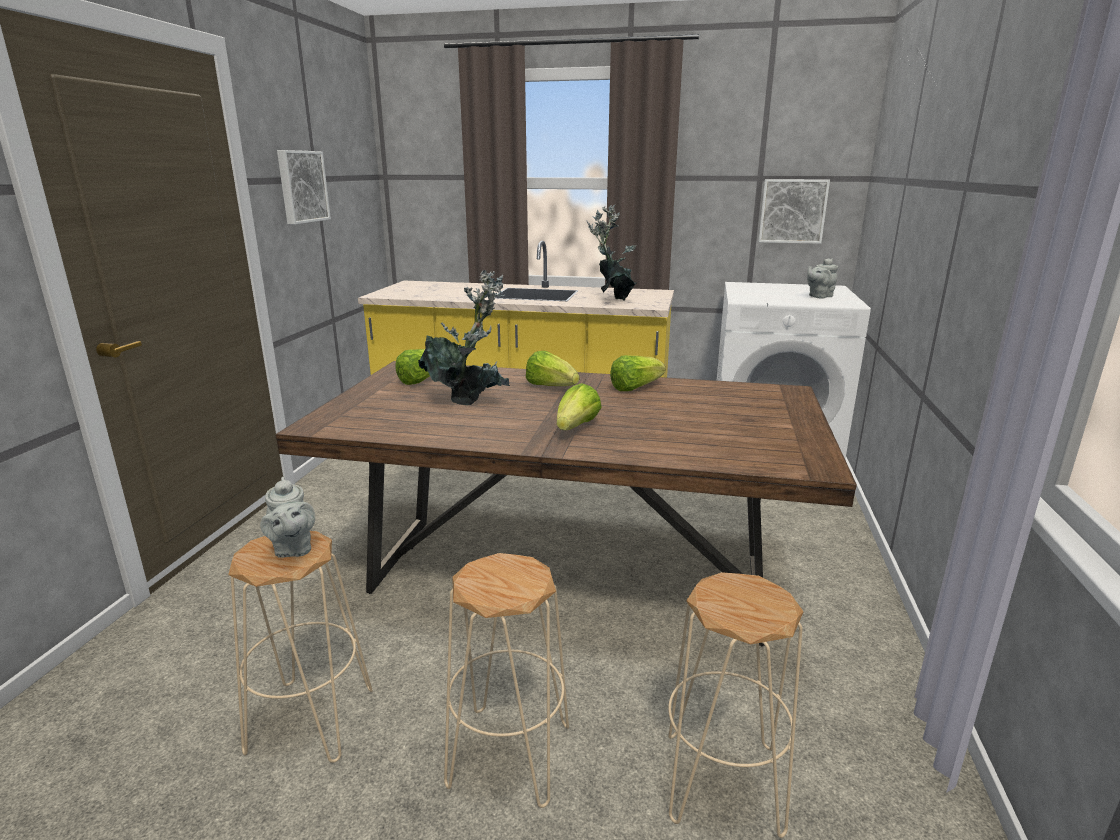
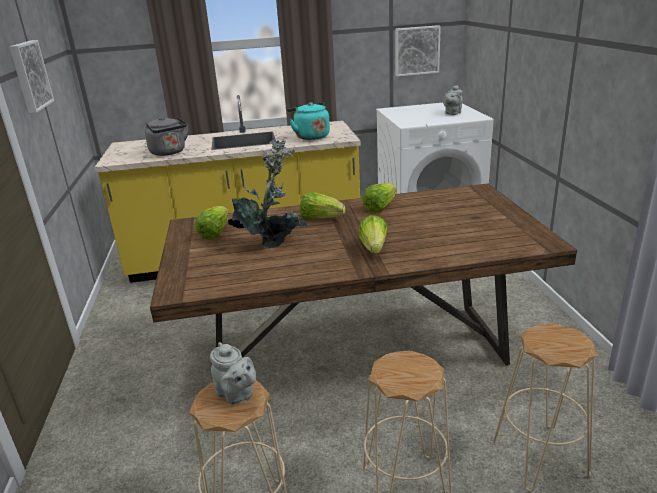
camera: 20 degrees left, 5 degrees up
potted plant [587,205,637,301] -> turquoise kettle [287,102,330,140]
none -> grey kettle [145,116,188,156]

